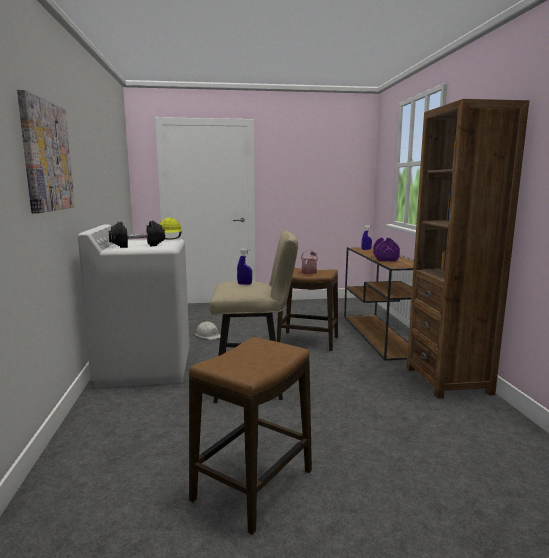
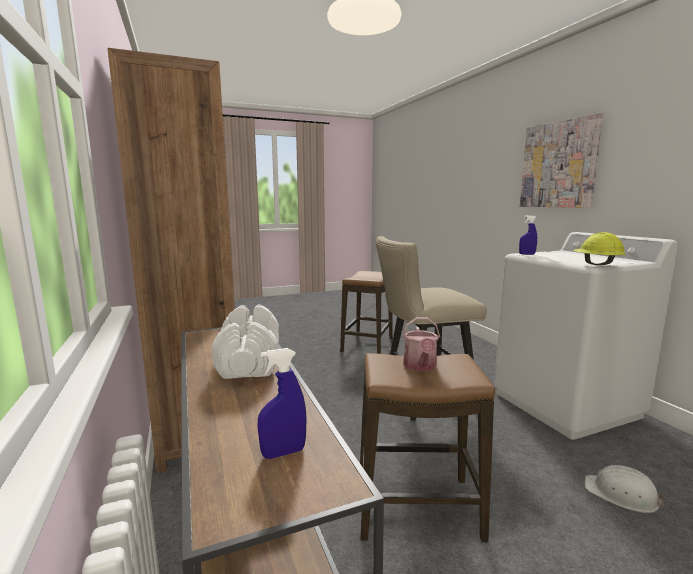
camera: 165 degrees right, 0 degrees up
black dumbbell [109,221,165,248] -> none
blue spray bottle [237,249,252,285] -> blue spray bottle moved to [519,215,537,255]
purple dumbbell [373,237,400,261] -> white dumbbell [212,305,279,379]

